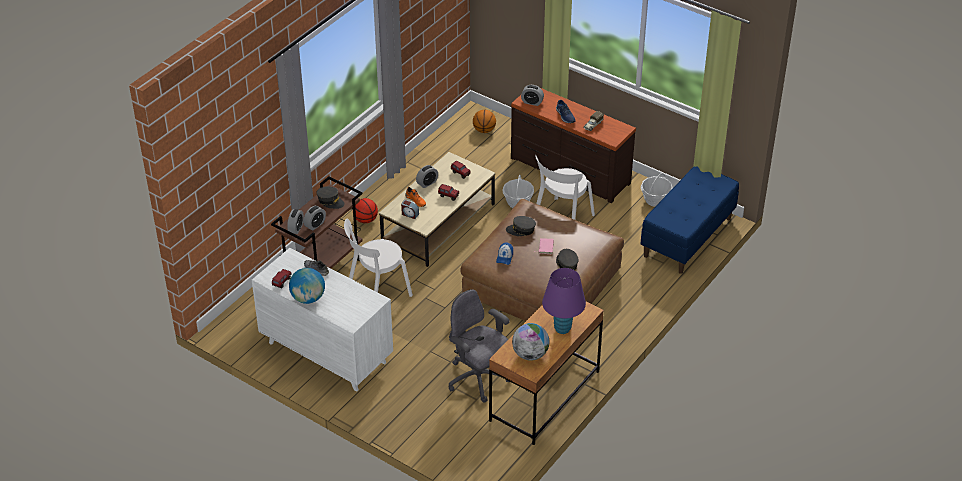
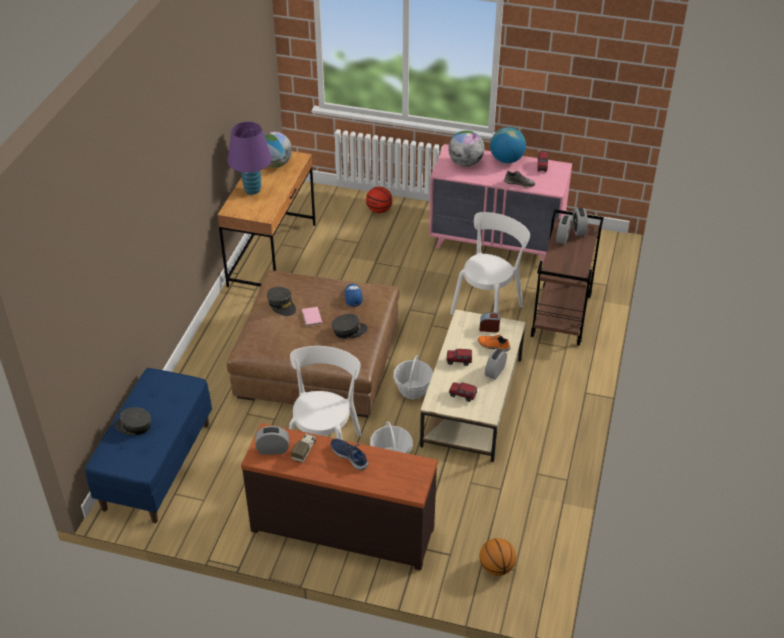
camera: 160 degrees right, 0 degrees up
white dresser [252,248,393,391] -> pink dresser [429,144,572,263]
grey cap [317,186,345,209] -> grey cap moved to [114,407,151,435]
basketball [355,198,378,223] -> basketball moved to [366,187,392,213]
grey office chair [449,289,510,402] -> none
alarm clock [521,85,544,106] -> alarm clock moved to [255,426,289,455]
basket [641,173,673,207] -> basket moved to [393,355,433,399]
none -> globe [448,130,484,167]

